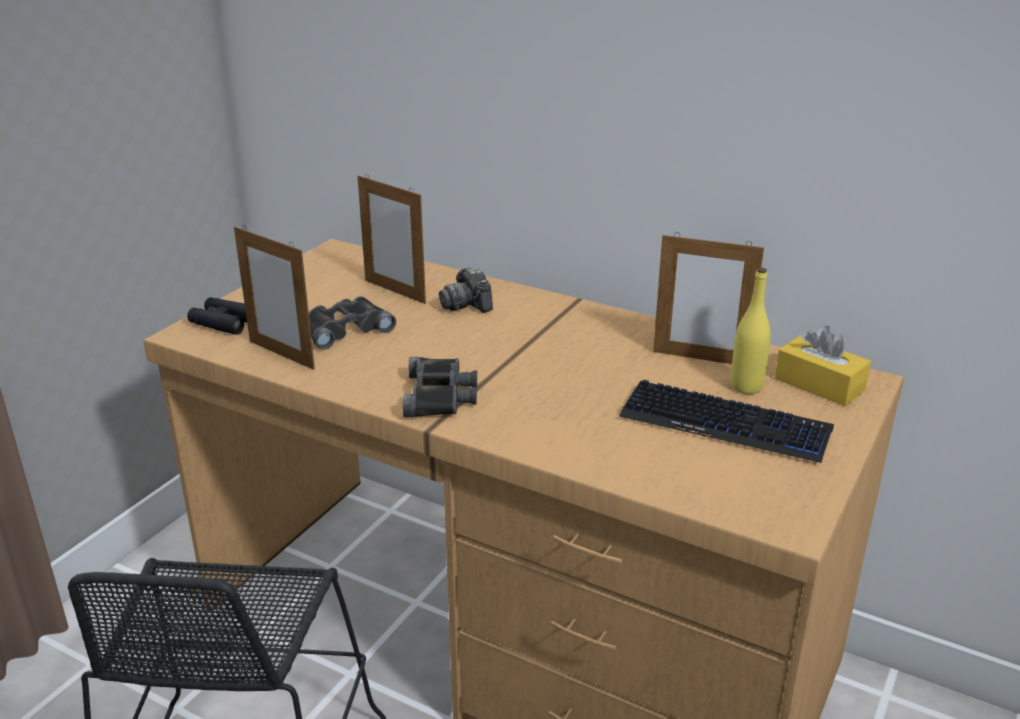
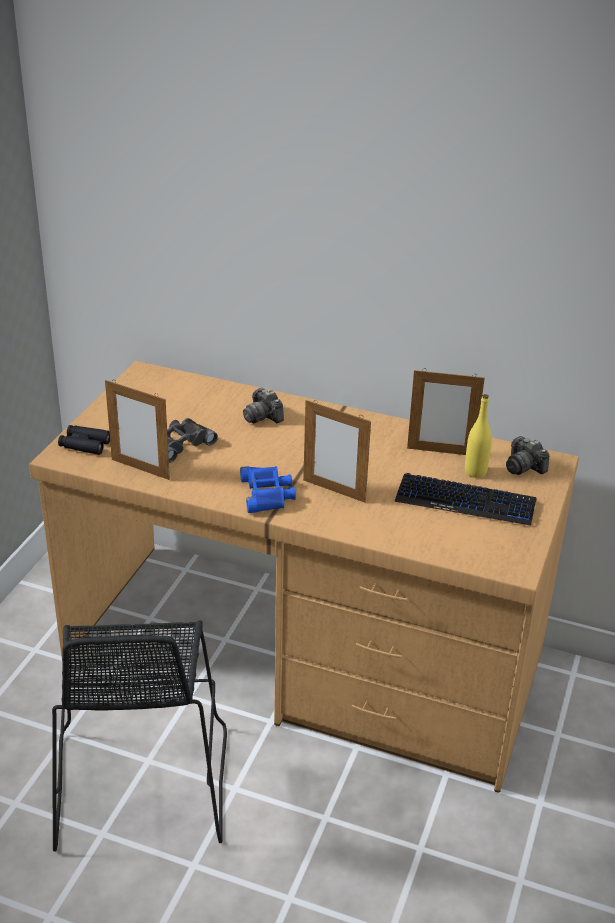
camera: 10 degrees left, 5 degrees up
picture frame [357,174,426,304] -> picture frame moved to [303,400,371,503]
black binoculars [403,357,477,417] -> blue binoculars [240,466,296,513]
yellow tissue box [775,326,871,406] -> camera [506,436,550,475]

